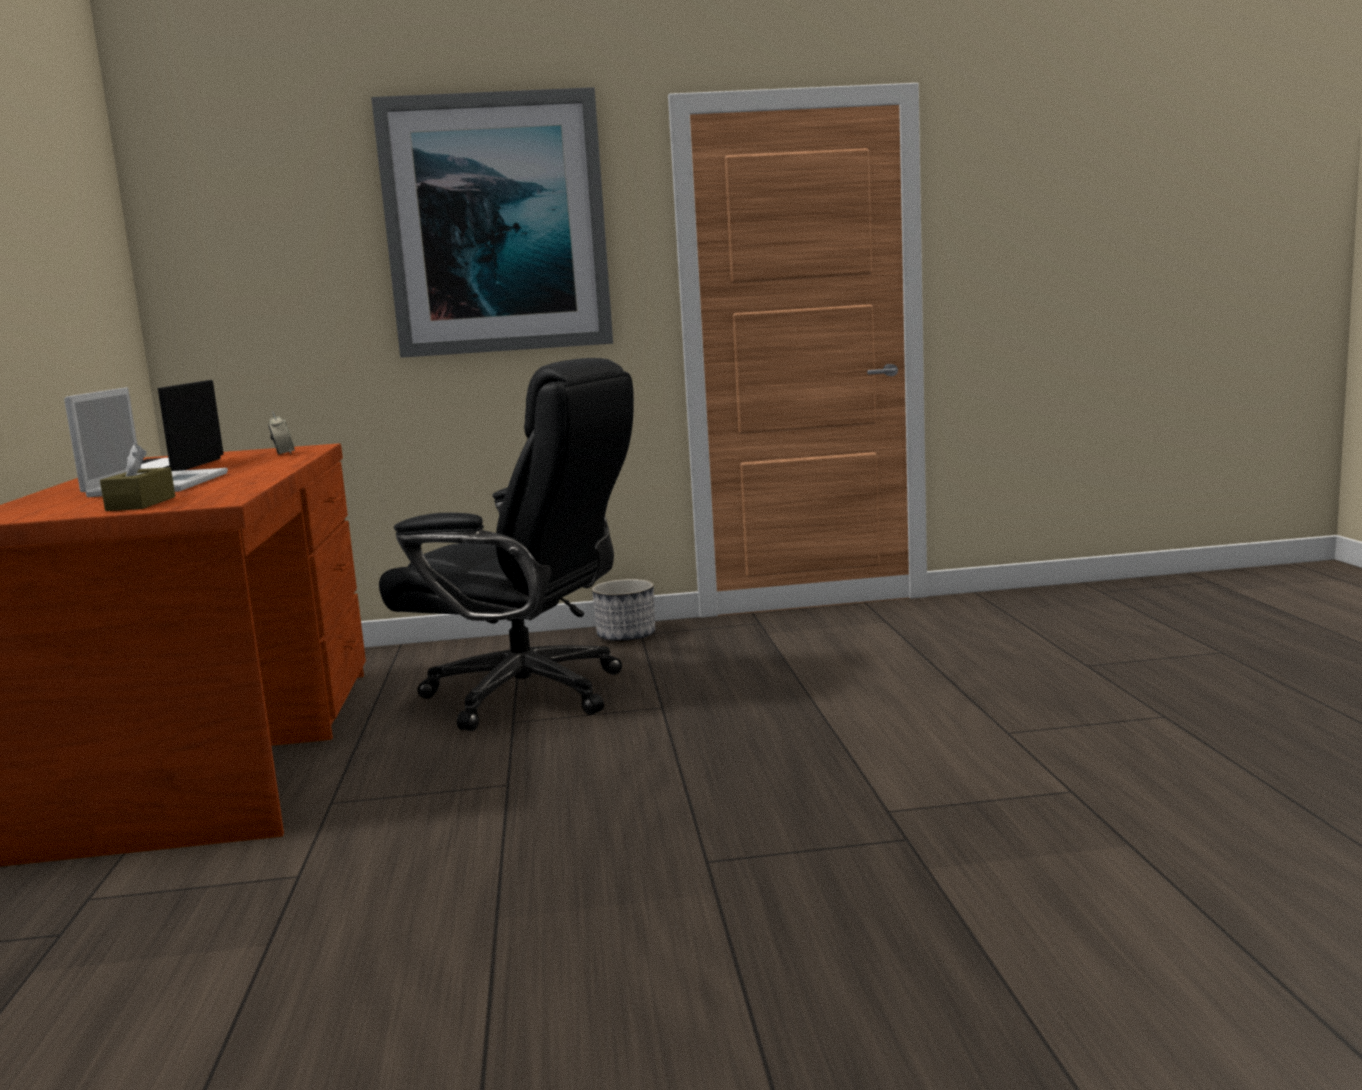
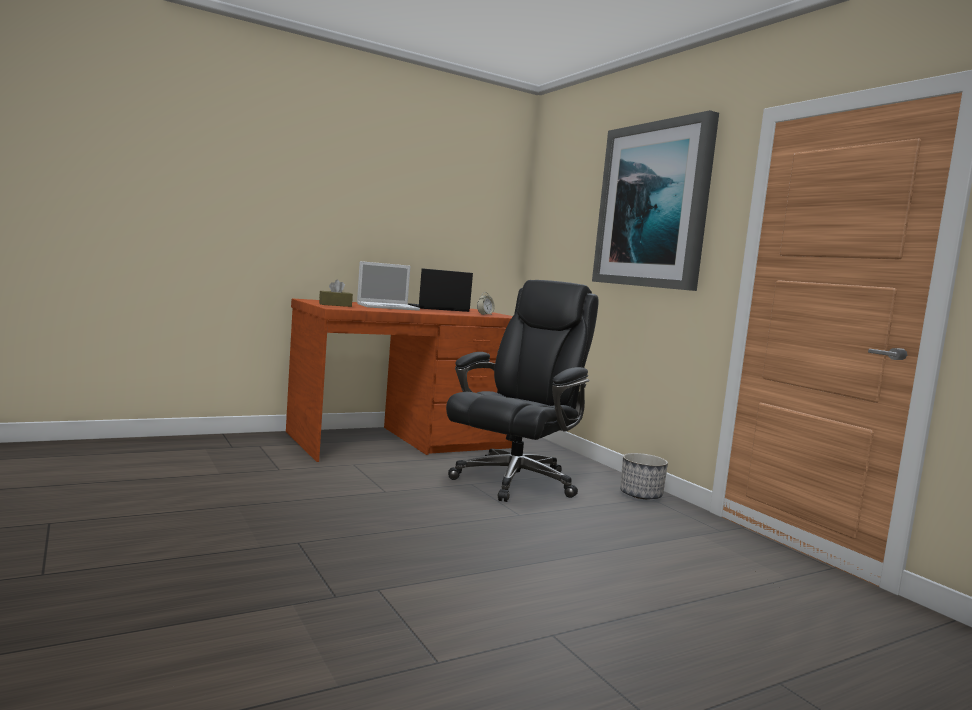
camera: 65 degrees right, 5 degrees down
black office chair [379,358,634,731] -> black office chair turned 150 degrees counterclockwise [446,280,599,502]

